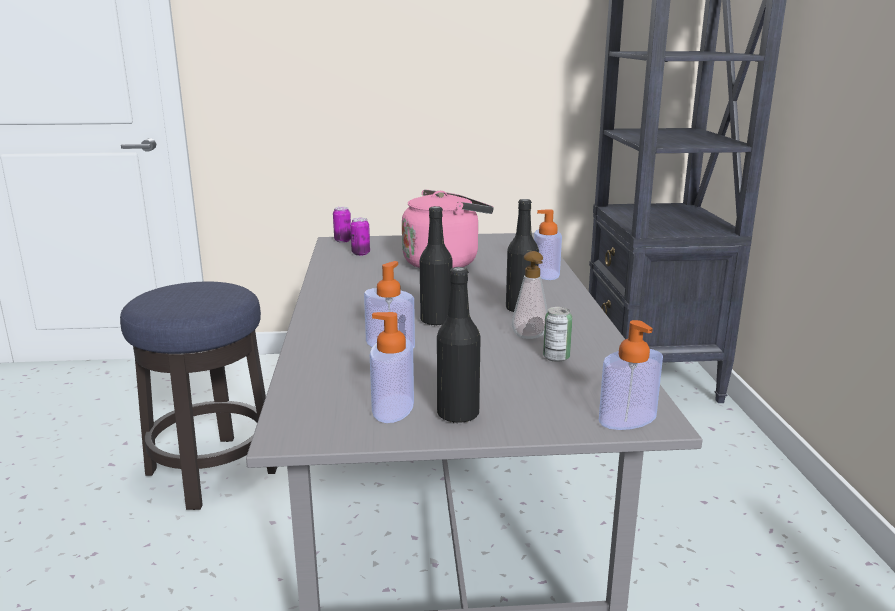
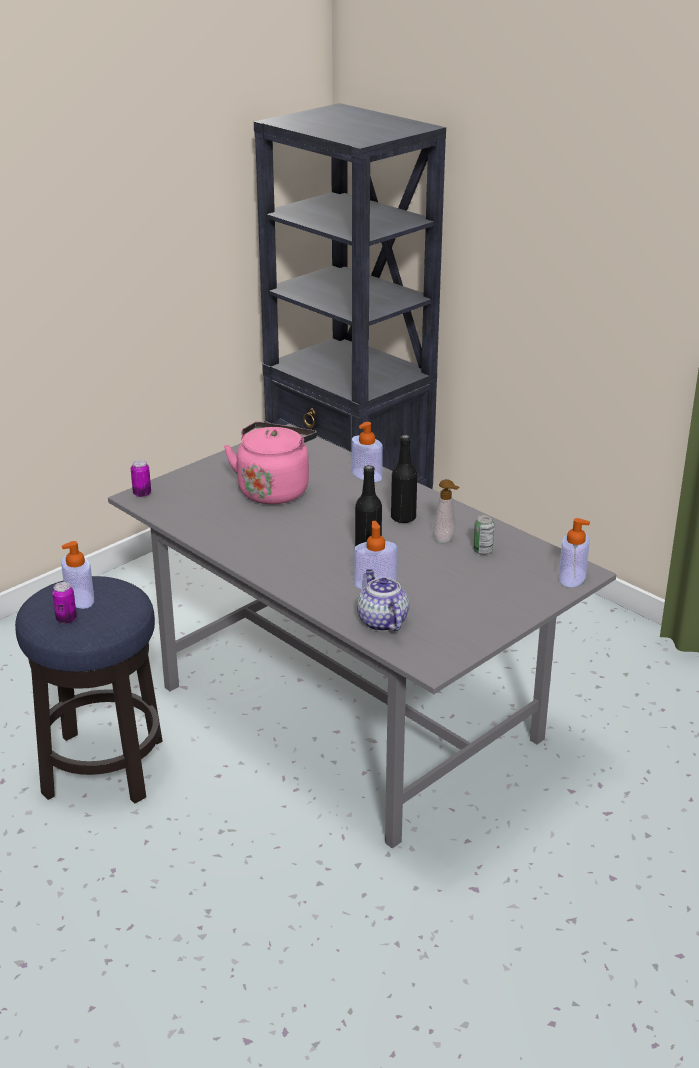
camera: 40 degrees left, 10 degrees up
can [350,218,370,256] -> can moved to [52,582,77,624]
soap dispenser [370,312,414,423] -> soap dispenser moved to [61,541,94,609]
black bottle [437,267,481,423] -> none
none -> teapot [357,569,409,631]

